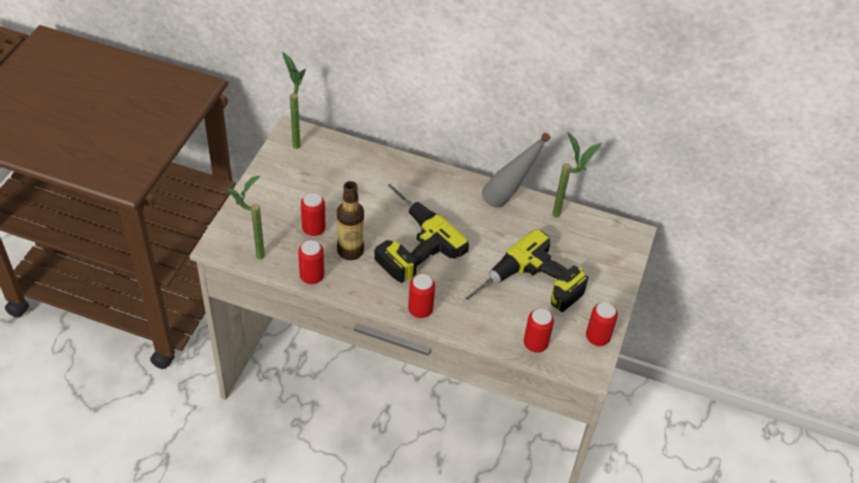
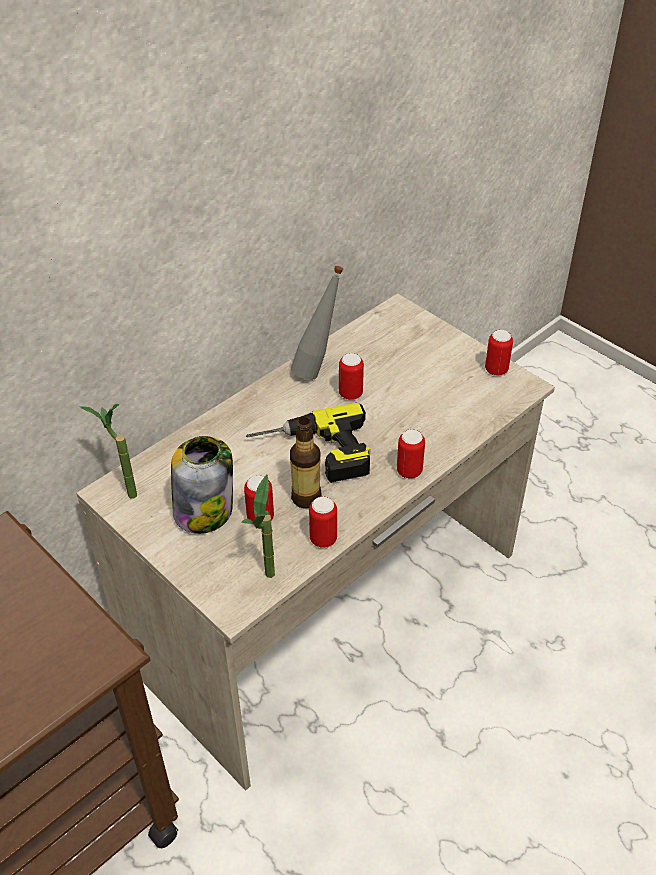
camera: 60 degrees left, 5 degrees down
power drill [465,229,589,312] -> none
can [524,308,554,353] -> can moved to [339,353,364,400]
potted plant [552,132,602,218] -> none
none -> jar [171,436,233,534]

